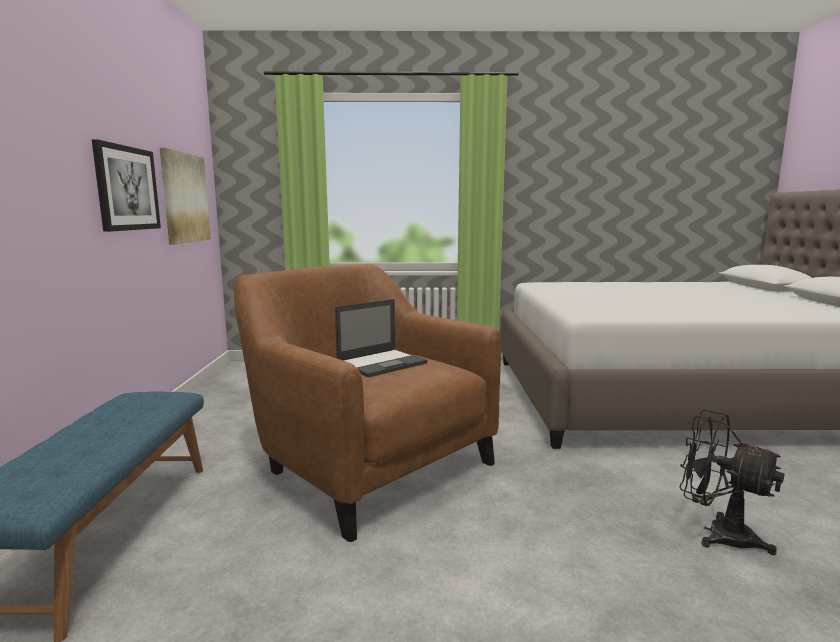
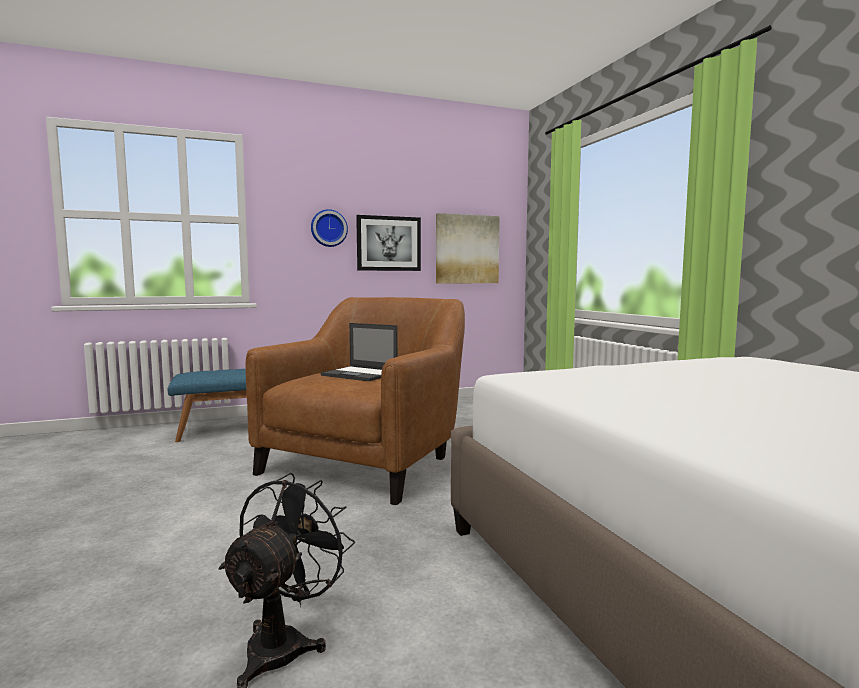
camera: 70 degrees right, 5 degrees down
none -> wall clock [311,209,348,247]

